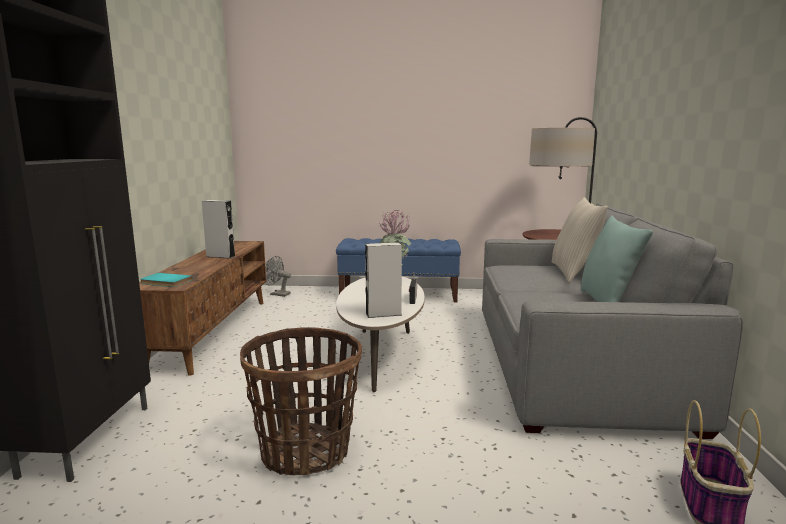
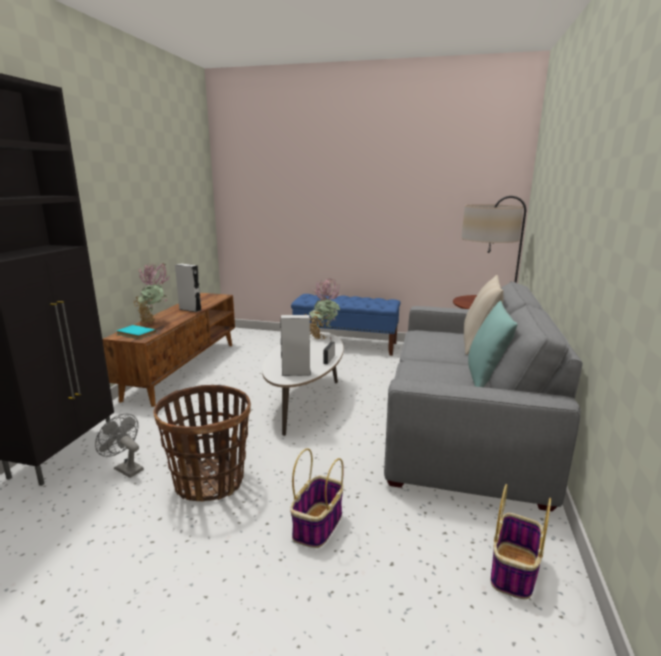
camera: 10 degrees right, 5 degrees up
grey fan [265,256,291,297] -> grey fan moved to [95,414,144,478]
none -> potted plant [133,263,170,324]
none -> basket [290,448,344,548]

